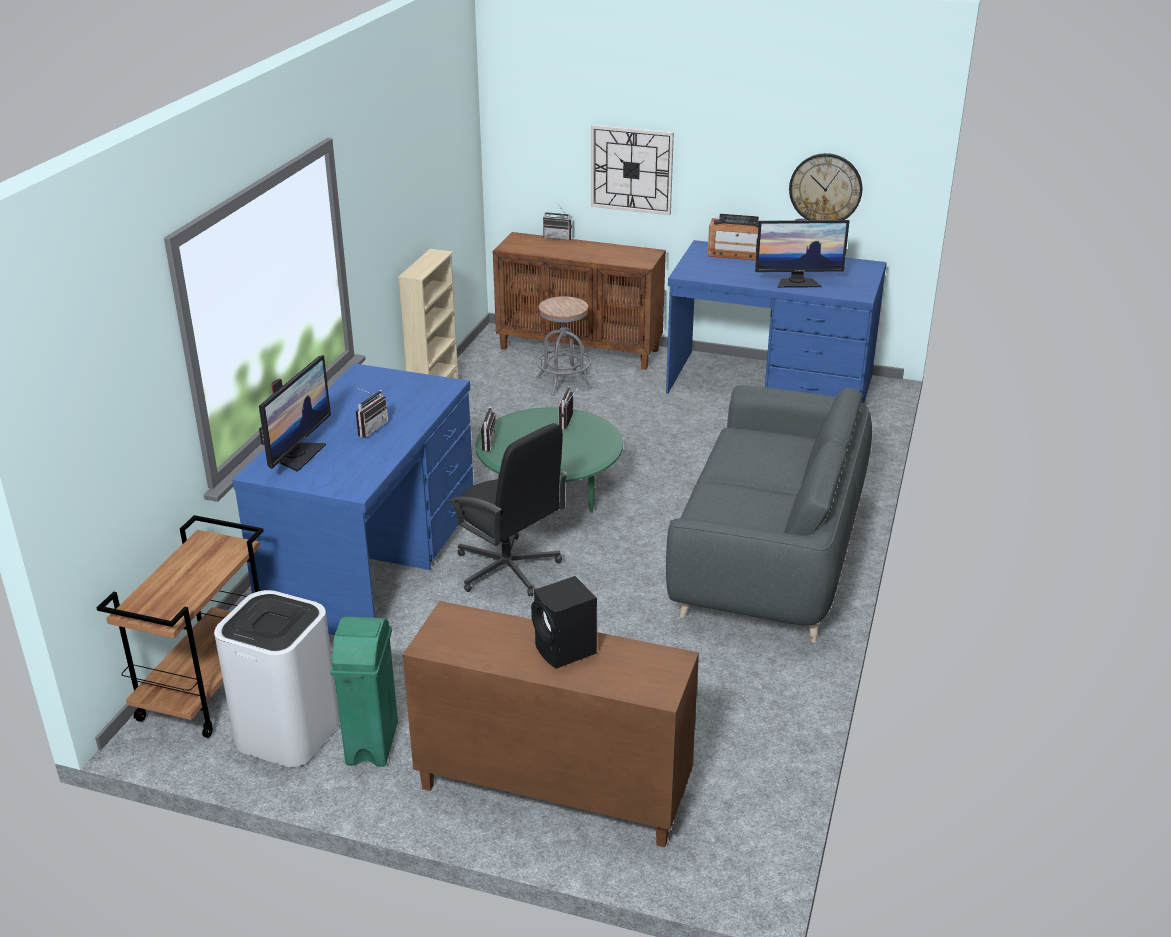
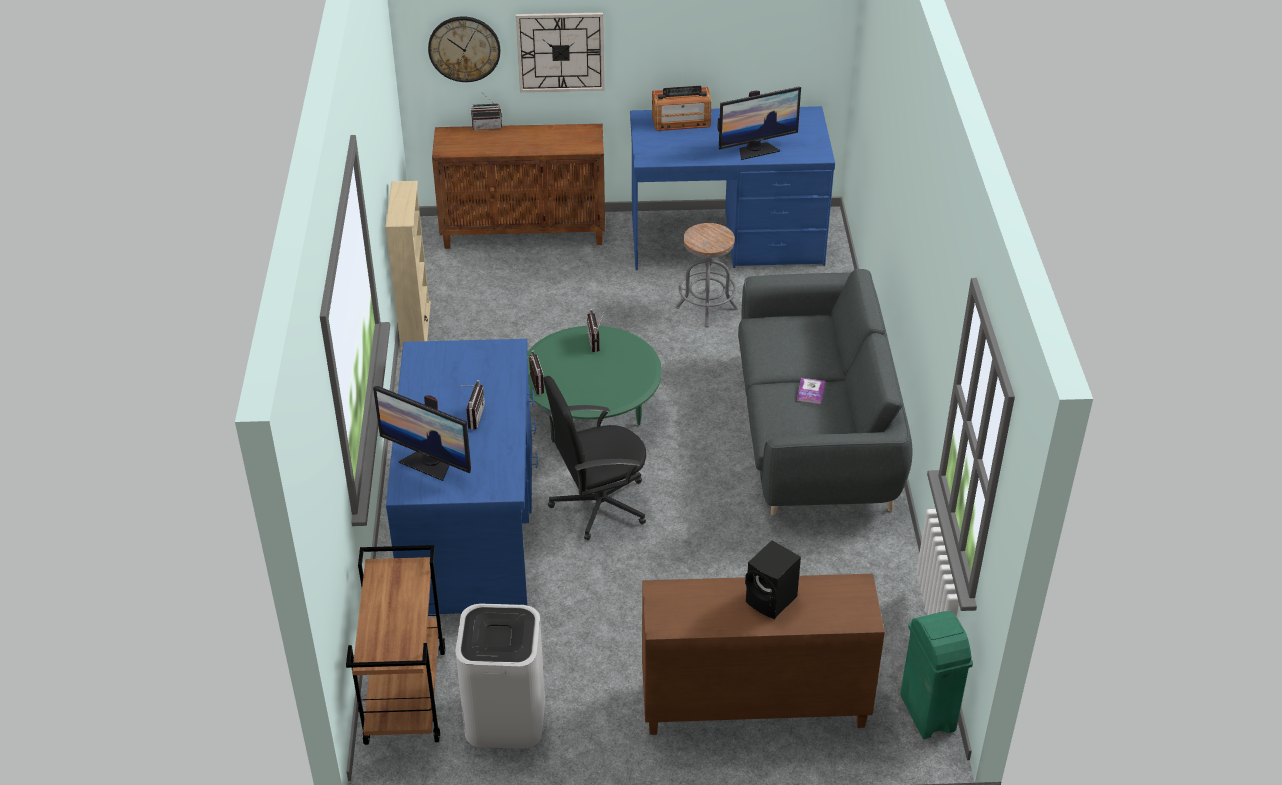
camera: 20 degrees left, 10 degrees up
monitor [259,355,331,472] -> monitor turned 120 degrees clockwise [373,386,471,481]
green trash can [330,617,398,767] -> green trash can moved to [900,611,973,739]
black office chair [449,423,568,596] -> black office chair turned 135 degrees clockwise [543,376,646,540]
grey stool [536,296,592,396] -> grey stool moved to [675,223,738,328]
wall clock [789,153,862,220] -> wall clock moved to [428,16,500,82]
none -> book [797,378,825,404]

